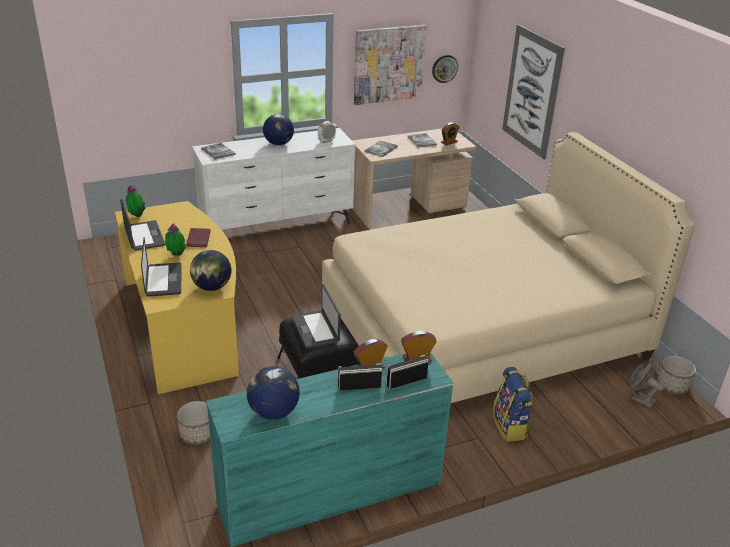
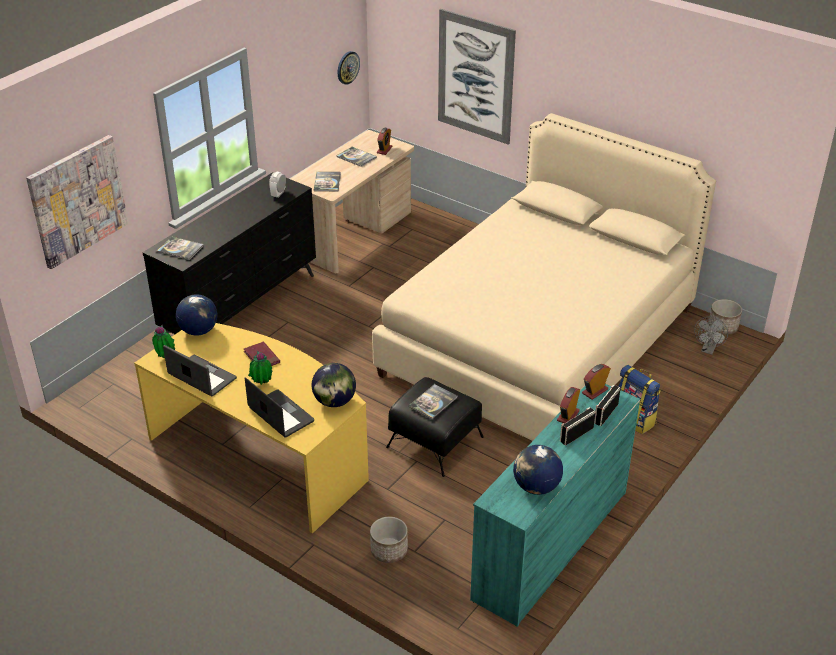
camera: 30 degrees left, 5 degrees up
white dresser [192,128,355,230] -> black dresser [142,172,316,334]
globe [263,114,294,145] -> globe moved to [176,294,217,336]
laptop [292,284,341,348] -> book [409,384,458,419]
picture [354,25,426,105] -> picture moved to [26,135,128,269]
grey fan [630,361,664,408] -> grey fan turned 75 degrees counterclockwise [694,317,728,355]

